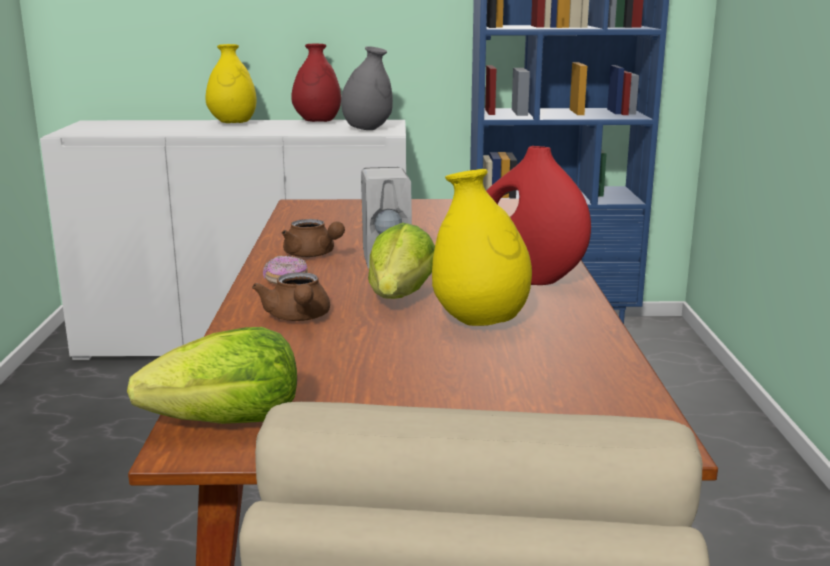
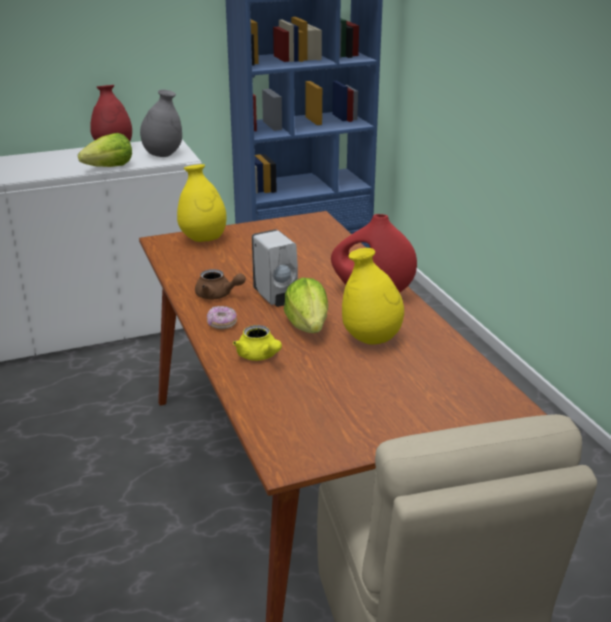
camera: 20 degrees left, 10 degrees up
lettuce [127,327,297,424] -> lettuce moved to [78,133,132,167]
yellow vase [205,44,257,123] -> yellow vase moved to [177,164,227,242]
brown teapot [252,272,330,321] -> yellow teapot [233,325,282,361]

